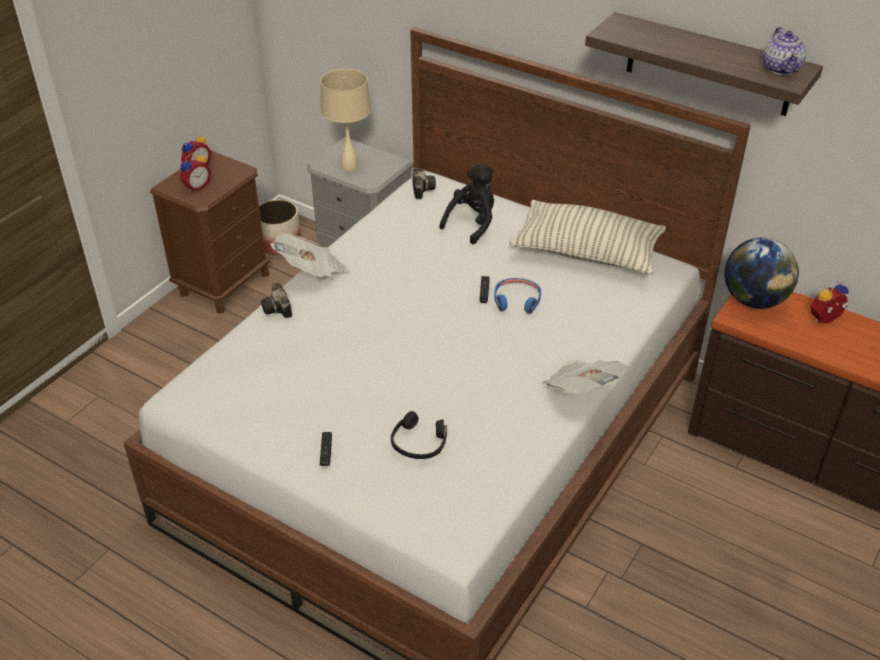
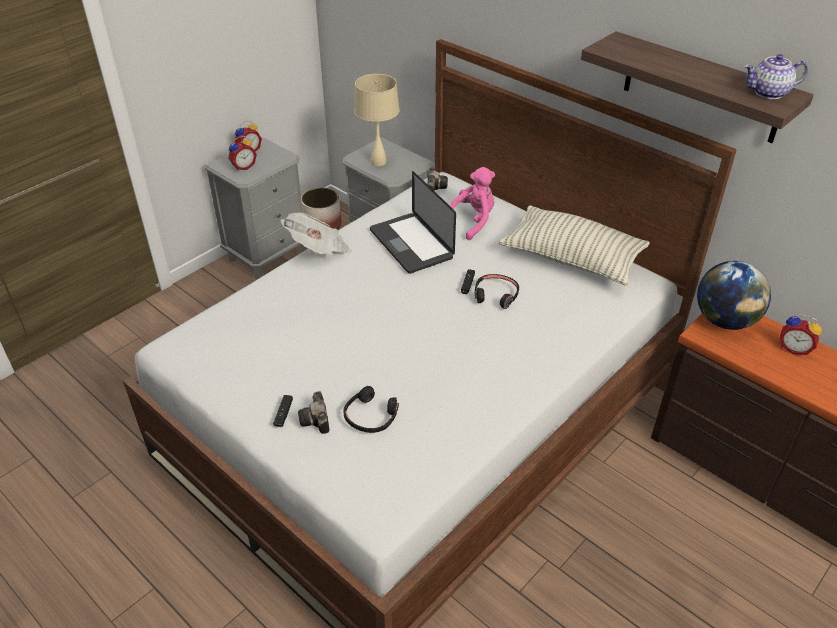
camera: 10 degrees right, 0 degrees up
brown nightstand [150,150,270,314] -> grey nightstand [204,138,307,279]
camera [261,282,292,318] -> camera moved to [298,391,329,434]
black plush toy [439,163,494,244] -> pink plush toy [450,167,495,240]
blue headphones [494,278,541,314] -> black headphones [475,274,519,309]
newspaper [543,360,629,394] -> none
teapot [763,27,806,75] -> teapot turned 75 degrees clockwise [744,54,808,99]
alarm clock [810,282,849,323] -> alarm clock turned 135 degrees counterclockwise [780,314,822,355]
none -> laptop [370,171,456,274]

